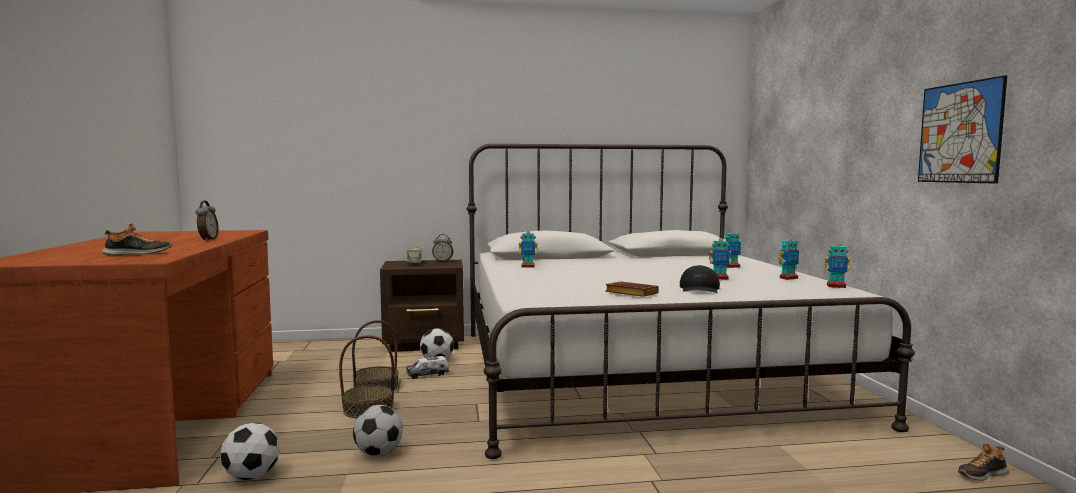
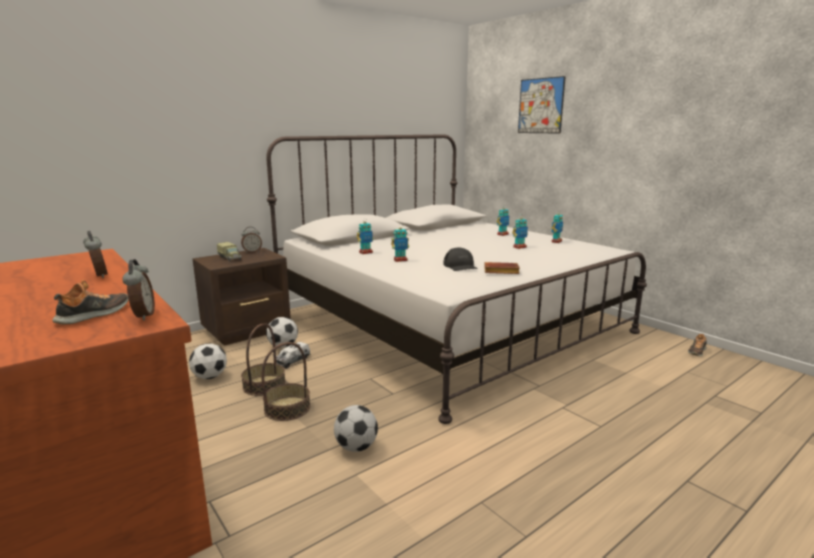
camera: 30 degrees left, 10 degrees up
football [220,423,280,480] -> football moved to [189,344,227,379]
black cap [680,265,720,293] -> black cap moved to [443,247,478,271]
toy robot [824,238,850,288] -> toy robot moved to [391,225,409,262]
picture [918,75,1007,184] -> picture moved to [518,76,566,134]
none -> alarm clock [122,259,155,320]

